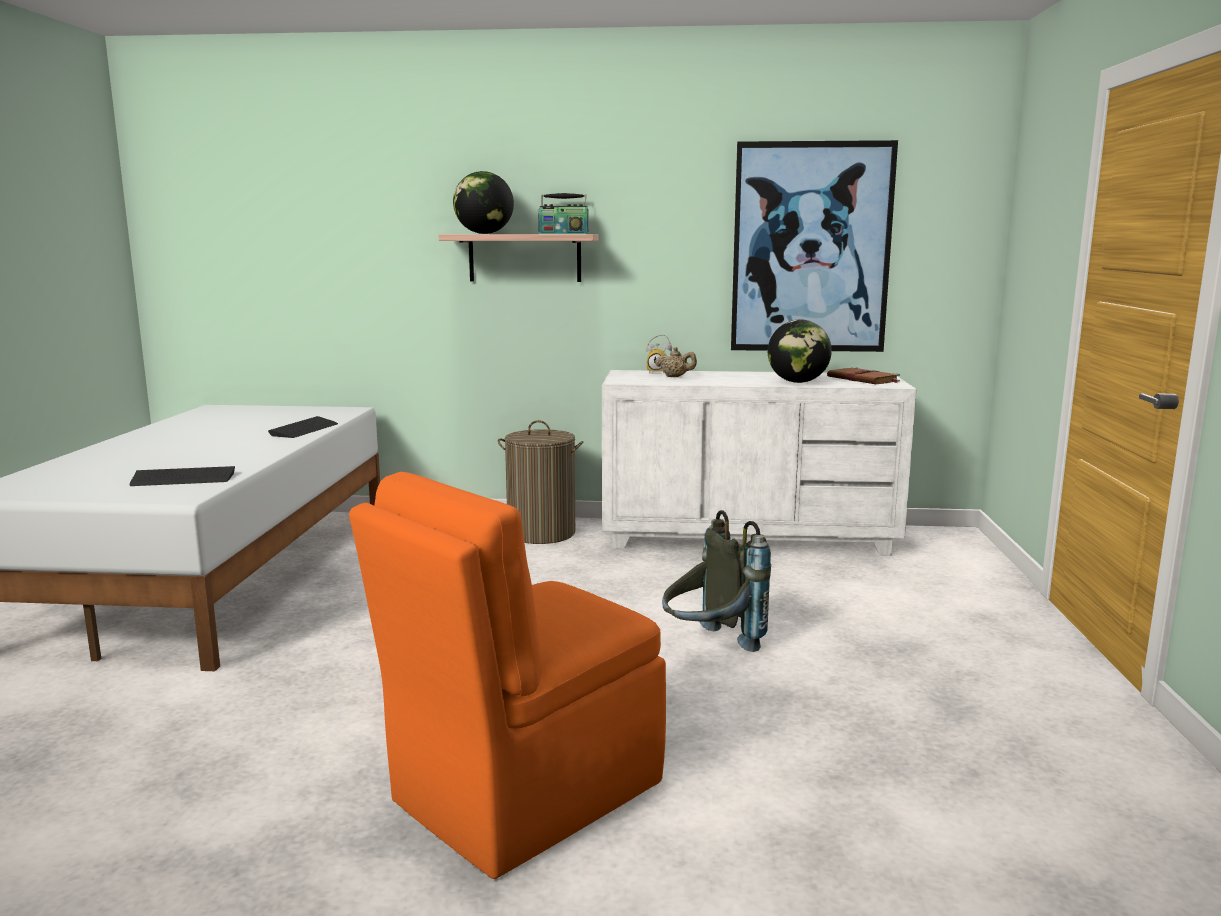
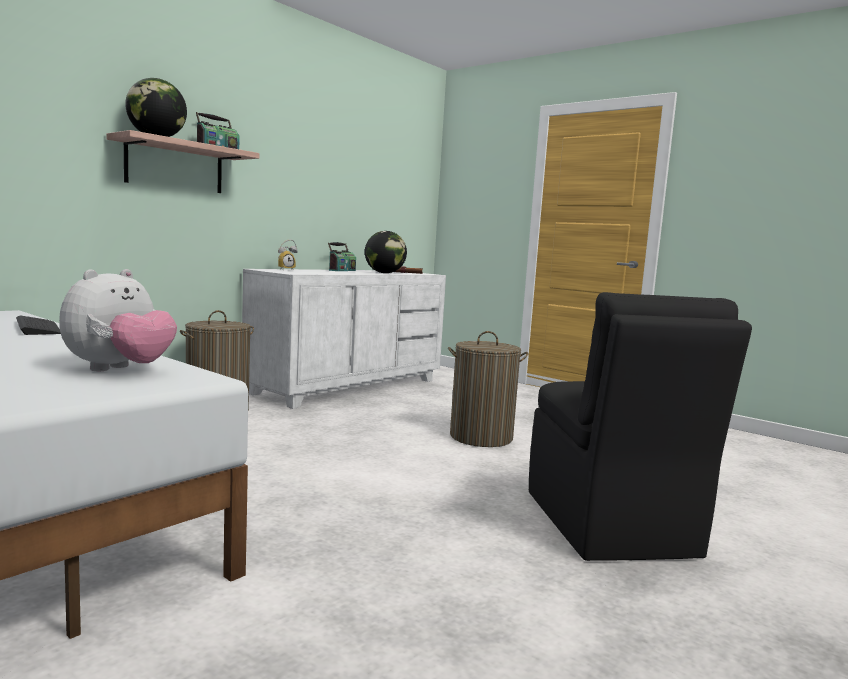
camera: 55 degrees left, 5 degrees down
keyboard [129,466,235,486] -> plush toy [59,269,177,371]
orange chair [349,472,666,879] -> black chair [529,292,752,561]
beige teapot [655,347,697,377] -> none
grey backpack [662,510,771,652] -> laundry basket [448,331,529,447]
picture [731,140,898,352] -> none
none -> radio [328,242,356,271]

